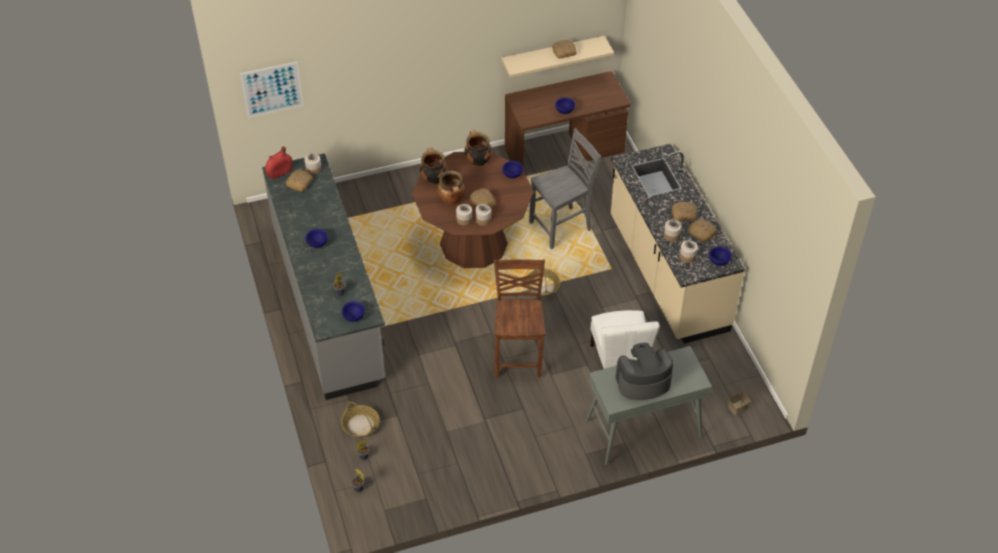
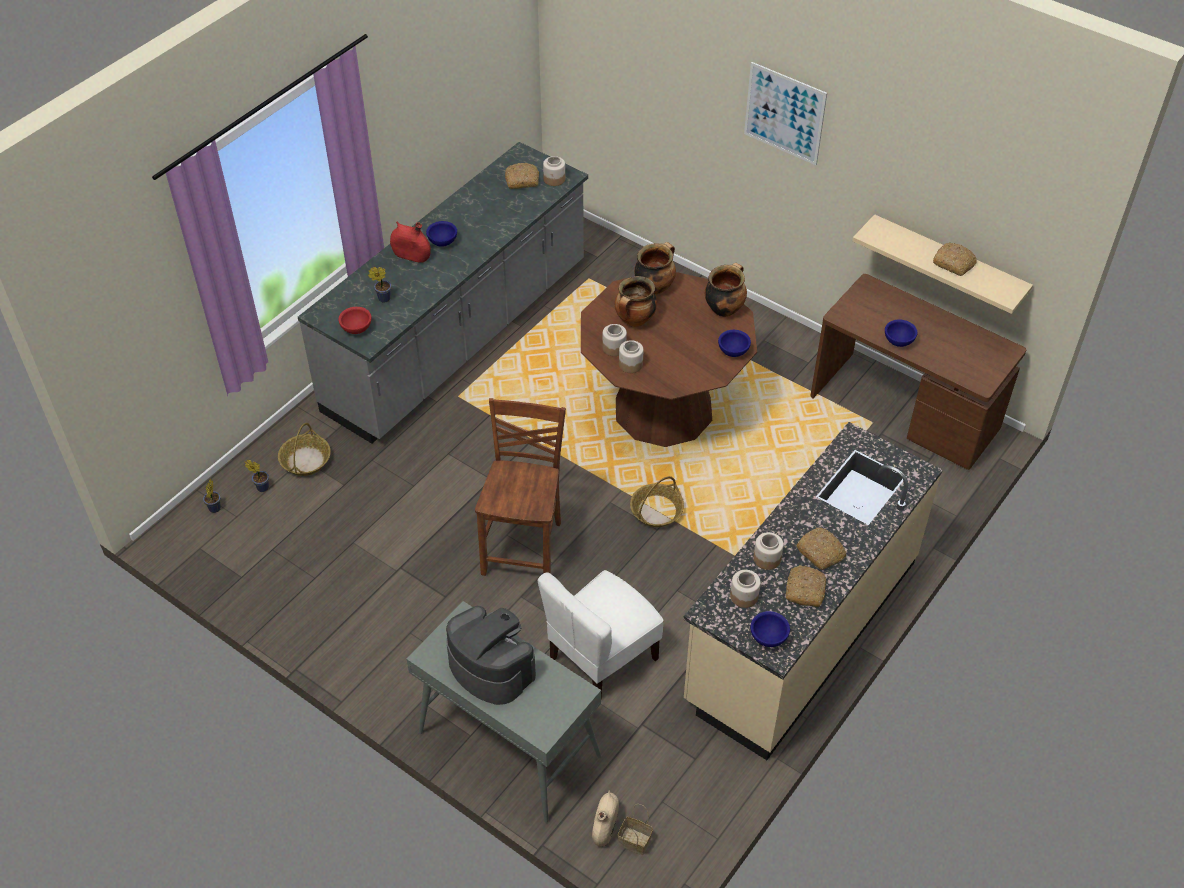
camera: 55 degrees right, 0 degrees up
picture [240,62,304,118] -> picture moved to [744,62,827,165]
red vase [265,147,293,179] -> red vase moved to [390,222,431,263]
blue bowl [341,301,365,322] -> red bowl [338,307,372,334]
bread [469,188,496,208] -> none
brown chair [494,259,545,378] -> brown chair turned 45 degrees counterclockwise [475,398,566,576]
grey chair [529,128,601,249] -> none
none -> beige vase [592,790,619,847]

